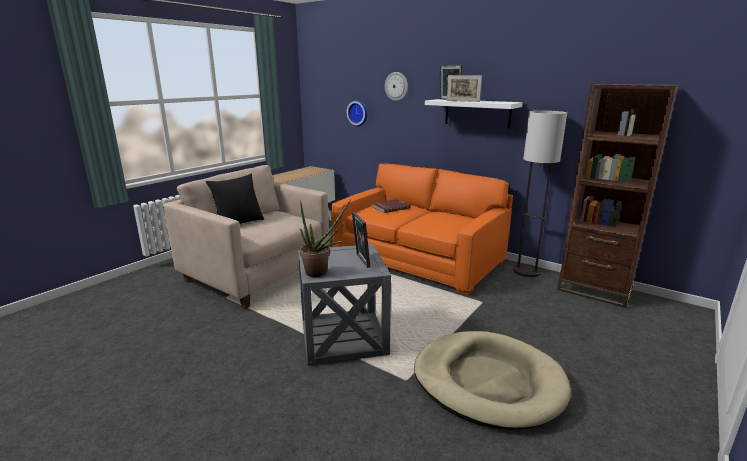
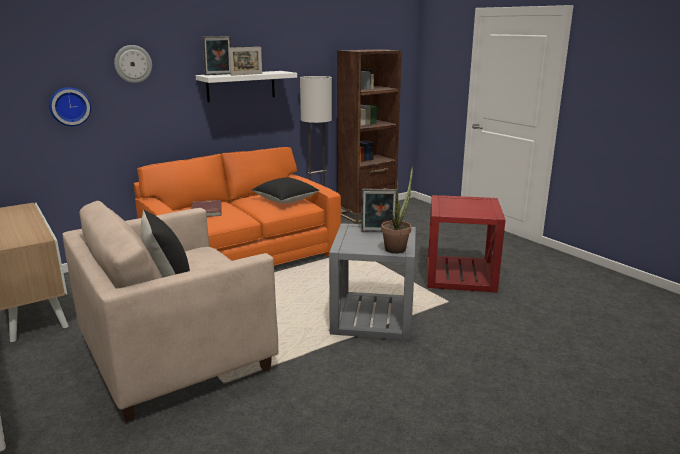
camera: 70 degrees left, 0 degrees up
beige dog bed [414,331,571,430] -> red side table [427,195,505,292]
none -> black pillow [252,177,320,203]

